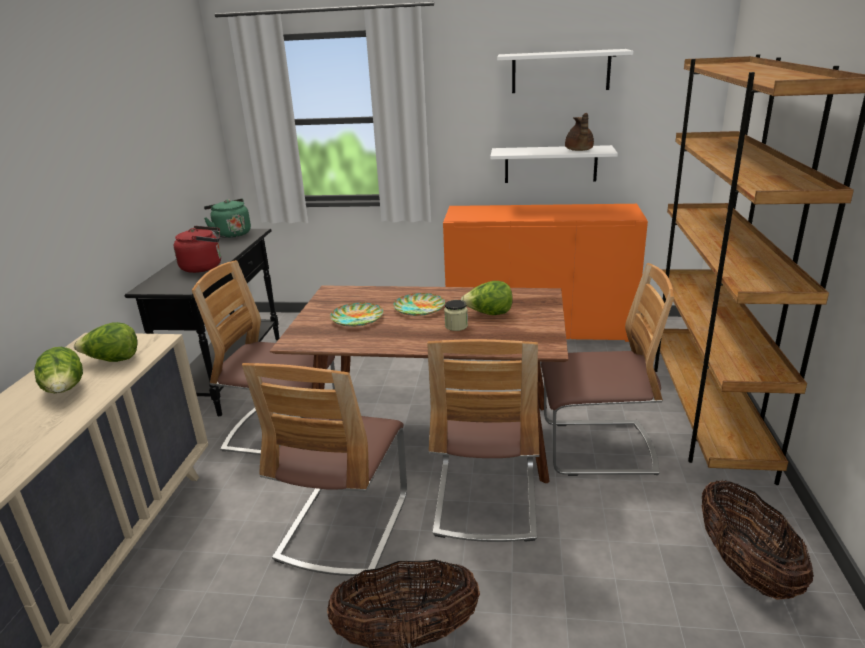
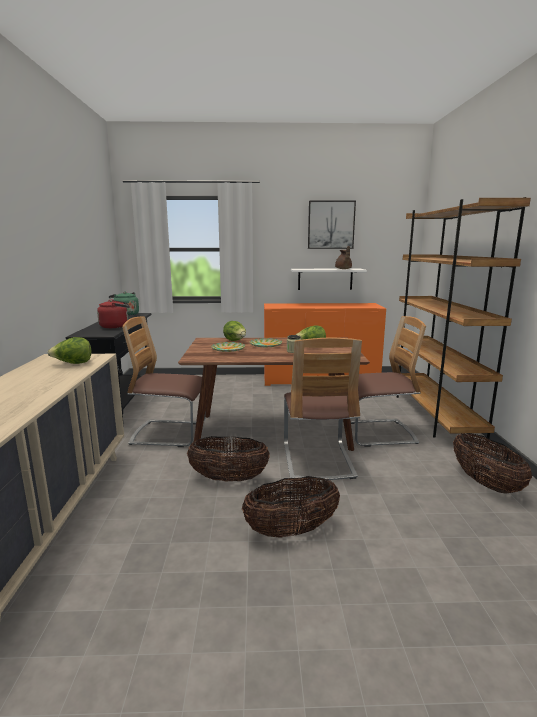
camera: 10 degrees left, 10 degrees down
lettuce [34,347,83,393] -> lettuce moved to [223,321,246,341]
chair [242,363,407,576] -> basket [187,436,270,482]
white shelf [497,49,633,93] -> picture [308,200,356,249]

